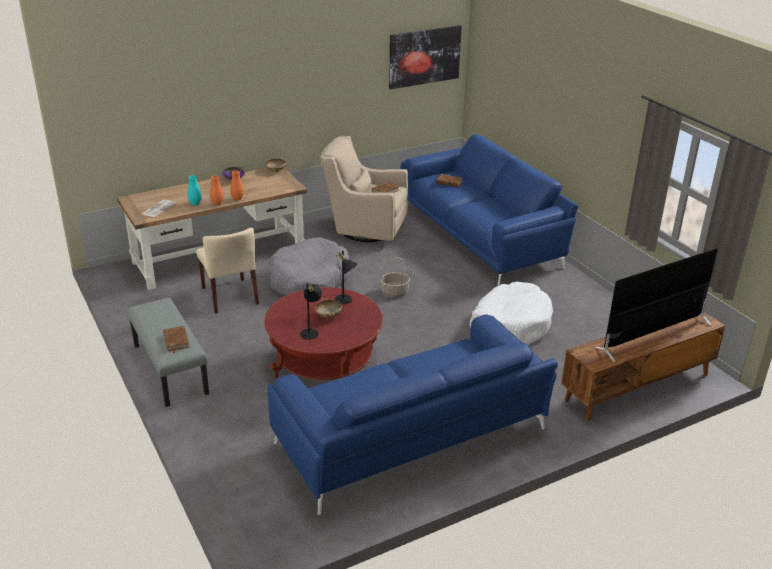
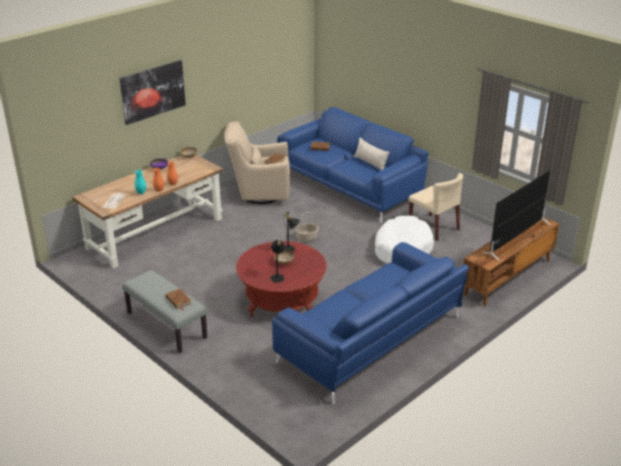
camera: 15 degrees left, 0 degrees up
beige chair [196,228,259,314] -> beige chair moved to [409,173,463,241]
grey dog bed [269,237,349,295] -> none
picture [389,25,462,89] -> picture moved to [119,60,186,125]
none -> beige pillow [354,137,390,170]

